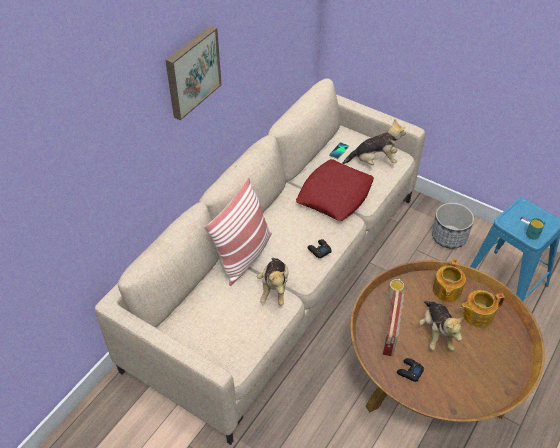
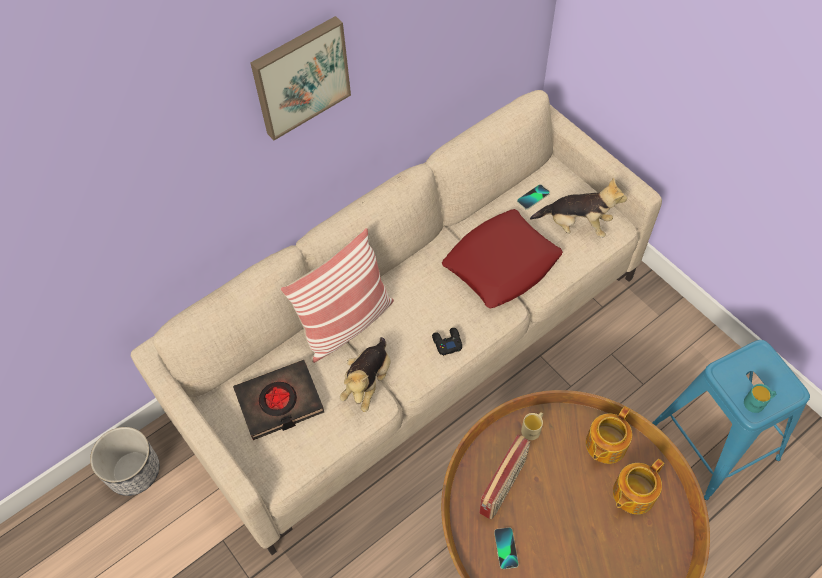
camera: 20 degrees right, 10 degrees up
black game controller [397,358,424,382] -> phone [494,527,519,569]
plush toy [419,301,463,351] -> none
planter [432,202,474,249] -> planter moved to [90,427,160,496]
teapot [460,290,505,328] -> teapot turned 45 degrees counterclockwise [613,459,664,514]
none -> black book [233,360,324,440]

